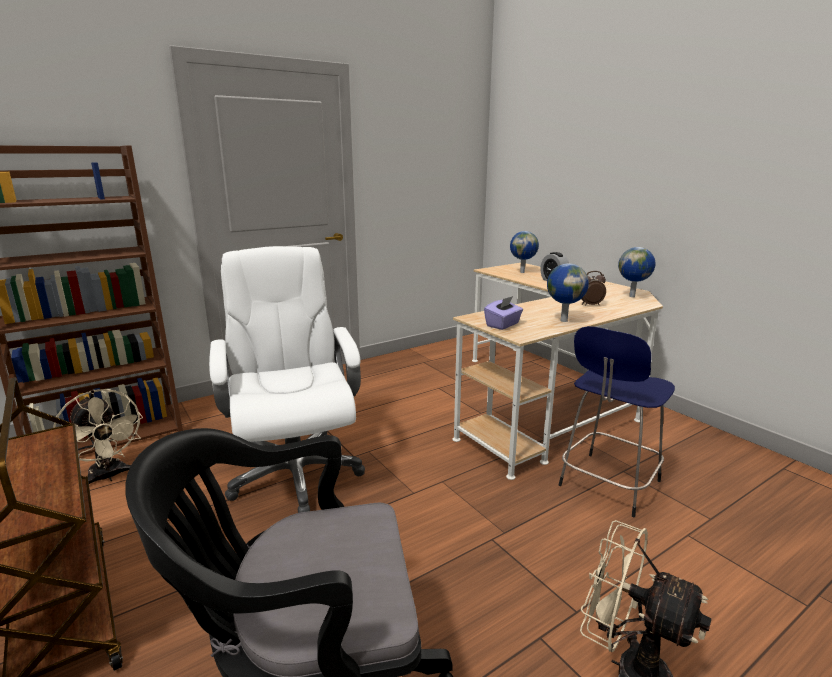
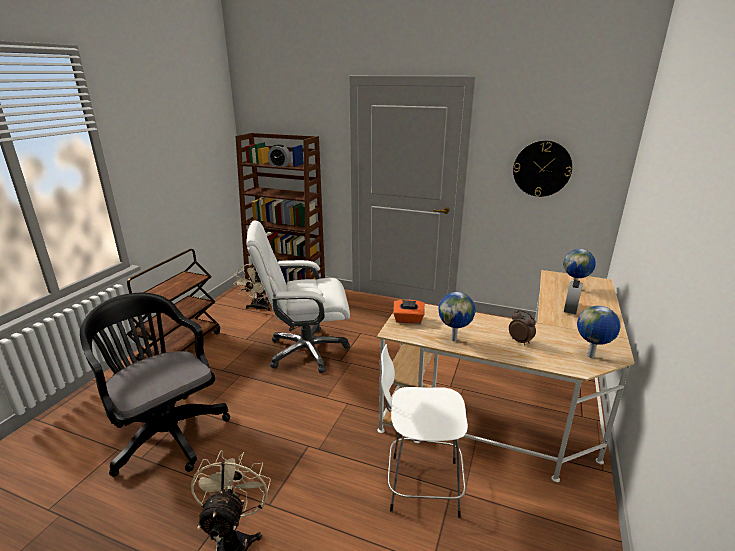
camera: 55 degrees right, 5 degrees up
white office chair [209,246,365,513] -> white office chair turned 135 degrees counterclockwise [246,220,350,373]
purple tissue box [484,296,523,330] -> orange tissue box [393,300,425,324]
blue stool [559,326,675,517] -> white stool [381,344,468,518]
none -> alarm clock [268,144,291,167]
none -> wall clock [513,141,572,197]

